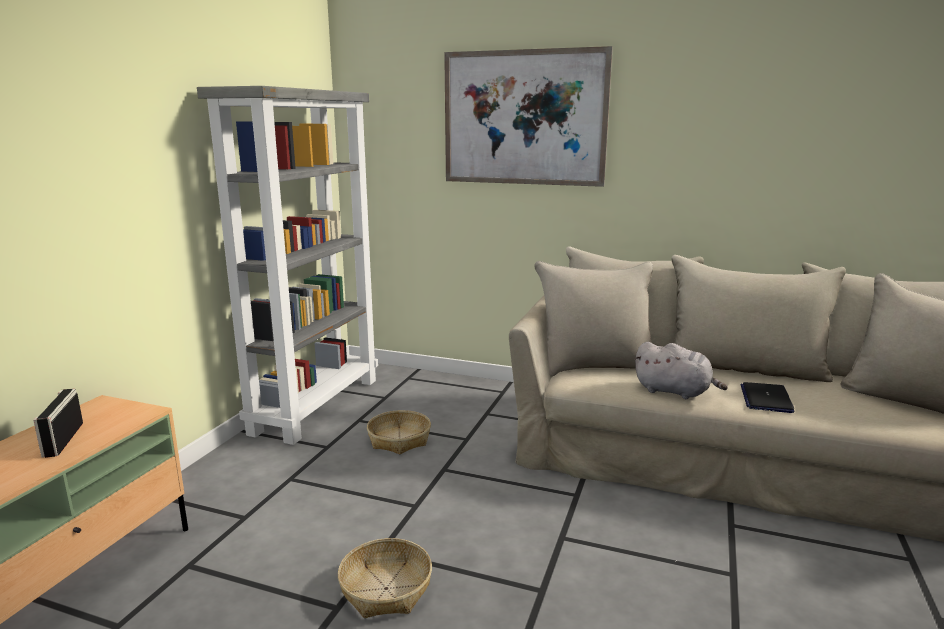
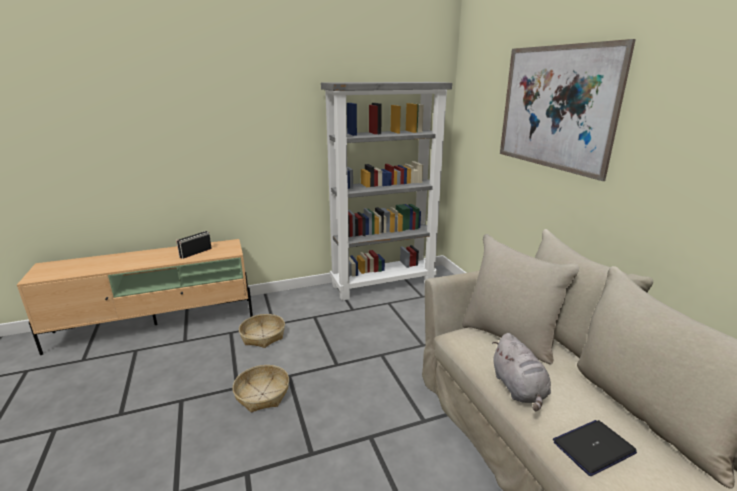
camera: 50 degrees right, 5 degrees up
basket [367,410,431,454] -> basket moved to [239,314,285,348]

